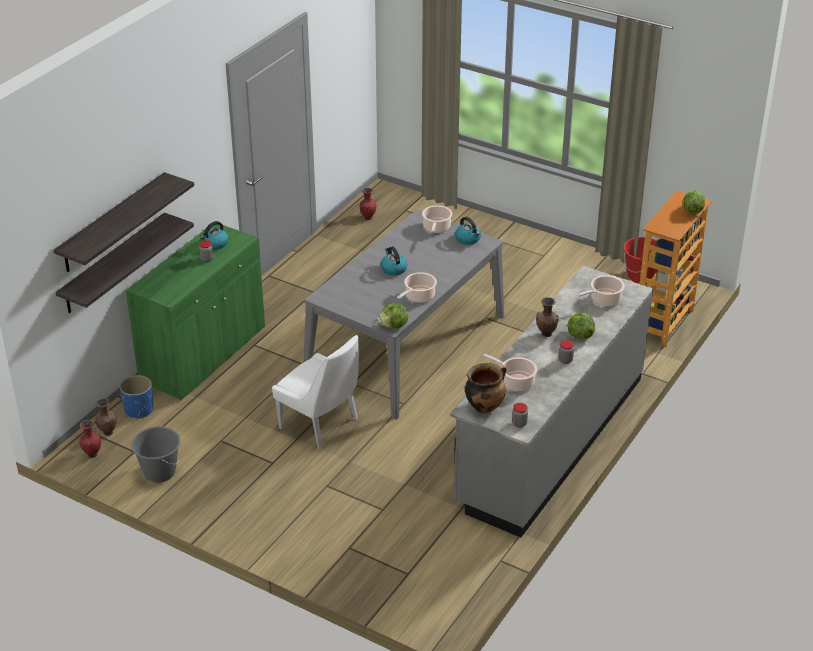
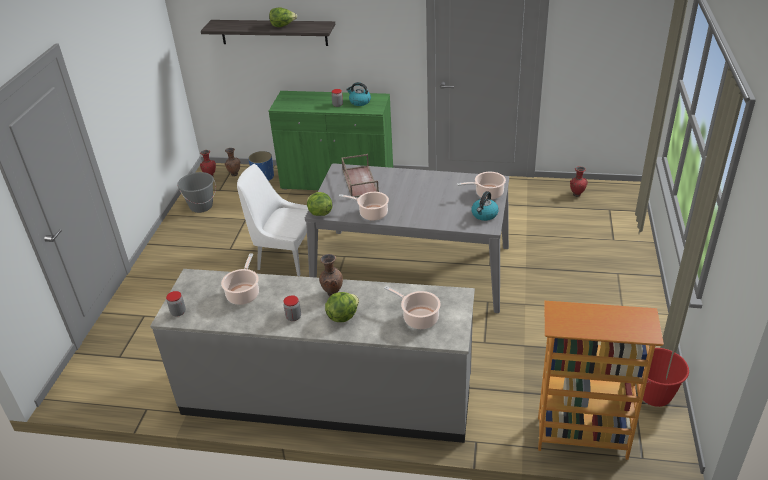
camera: 70 degrees right, 0 degrees up
shelf [55,213,194,313] -> none
white chair [272,335,359,450] -> white chair turned 90 degrees clockwise [237,164,308,276]
kettle [381,246,407,276] -> none
cooking pot [465,363,506,413] -> none
lettuce [683,190,705,214] -> lettuce moved to [269,7,297,27]
none -> brown tray [341,154,379,197]

